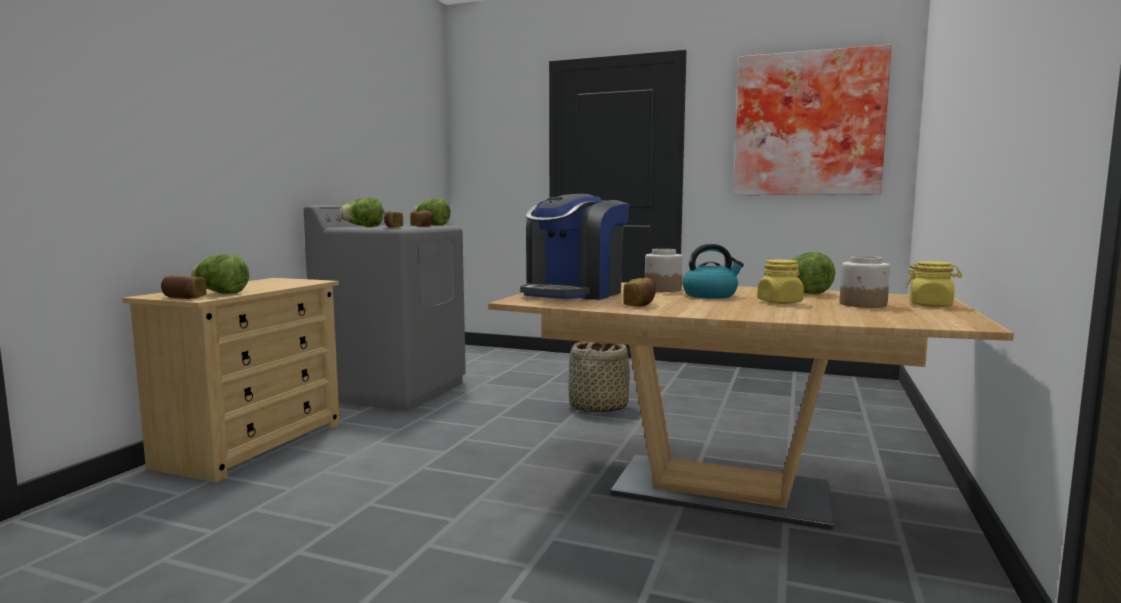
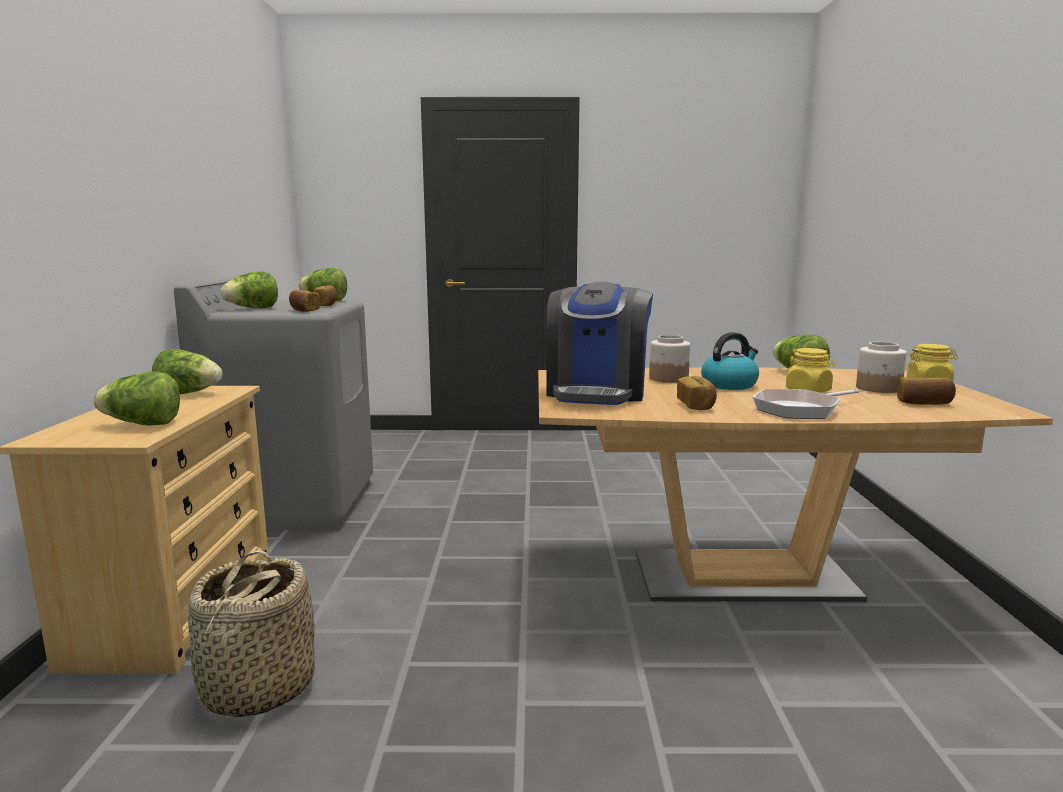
camera: 20 degrees left, 5 degrees up
bread [161,275,206,299] -> bread moved to [897,377,956,405]
basket [568,341,630,413] -> basket moved to [188,550,315,719]
picture [734,44,891,195] -> none
none -> lettuce [152,349,222,394]
none -> frying pan [752,389,859,419]

